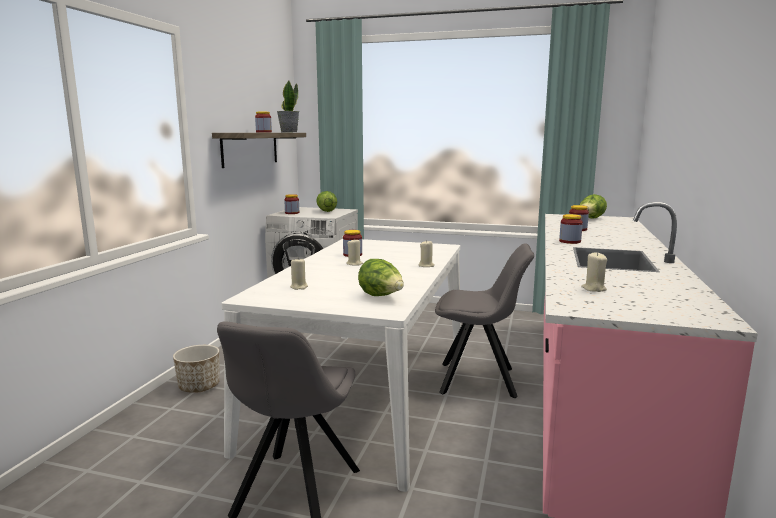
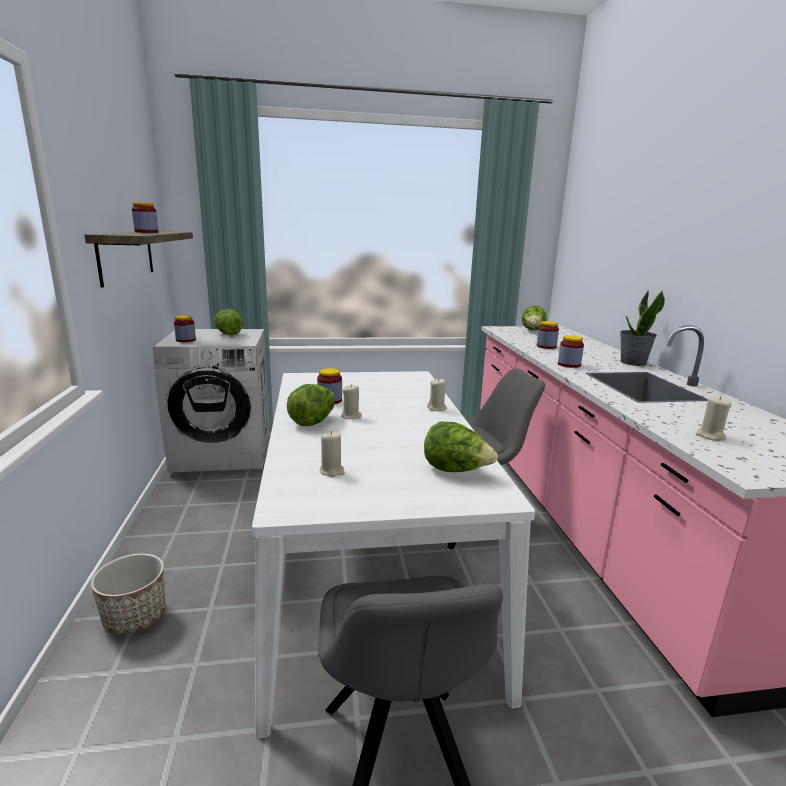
camera: 25 degrees left, 5 degrees up
potted plant [277,81,299,132] -> potted plant moved to [620,290,665,366]
none -> lettuce [287,384,335,426]

